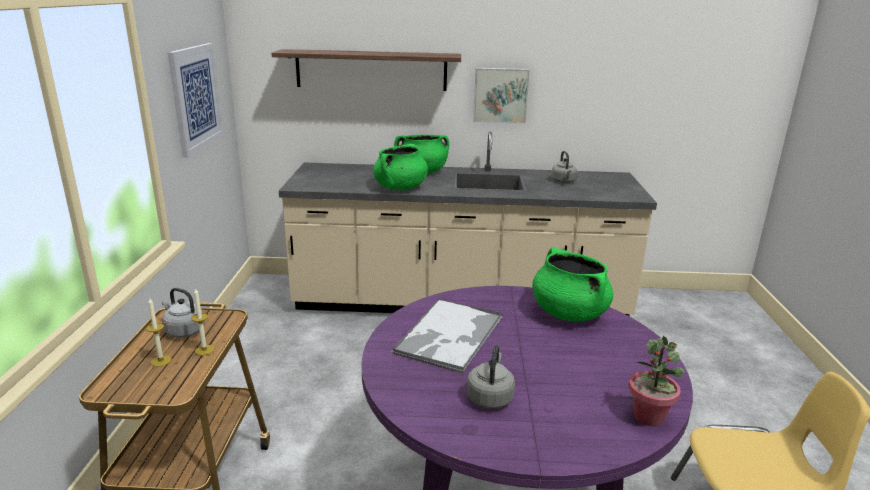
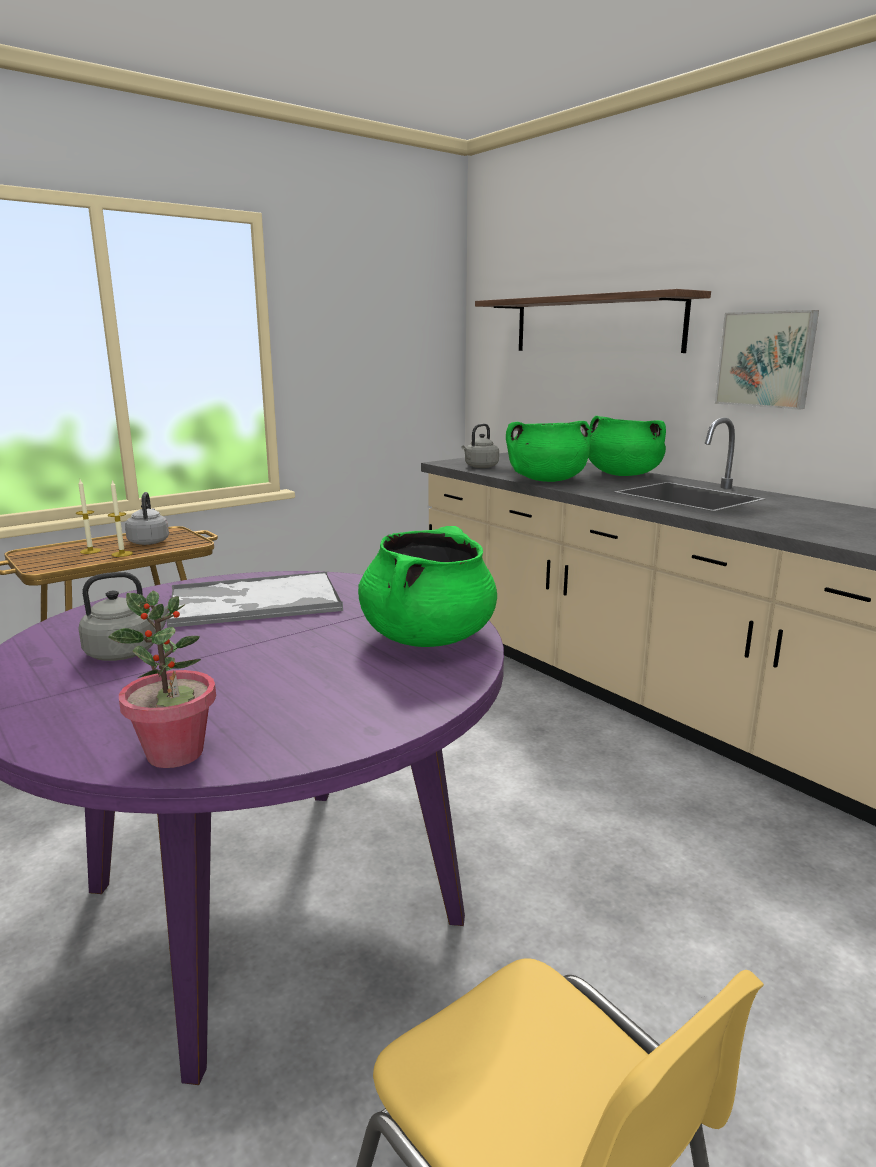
camera: 50 degrees right, 5 degrees down
picture [168,43,224,157] -> none
grey kettle [552,151,577,183] -> grey kettle moved to [462,424,499,468]

